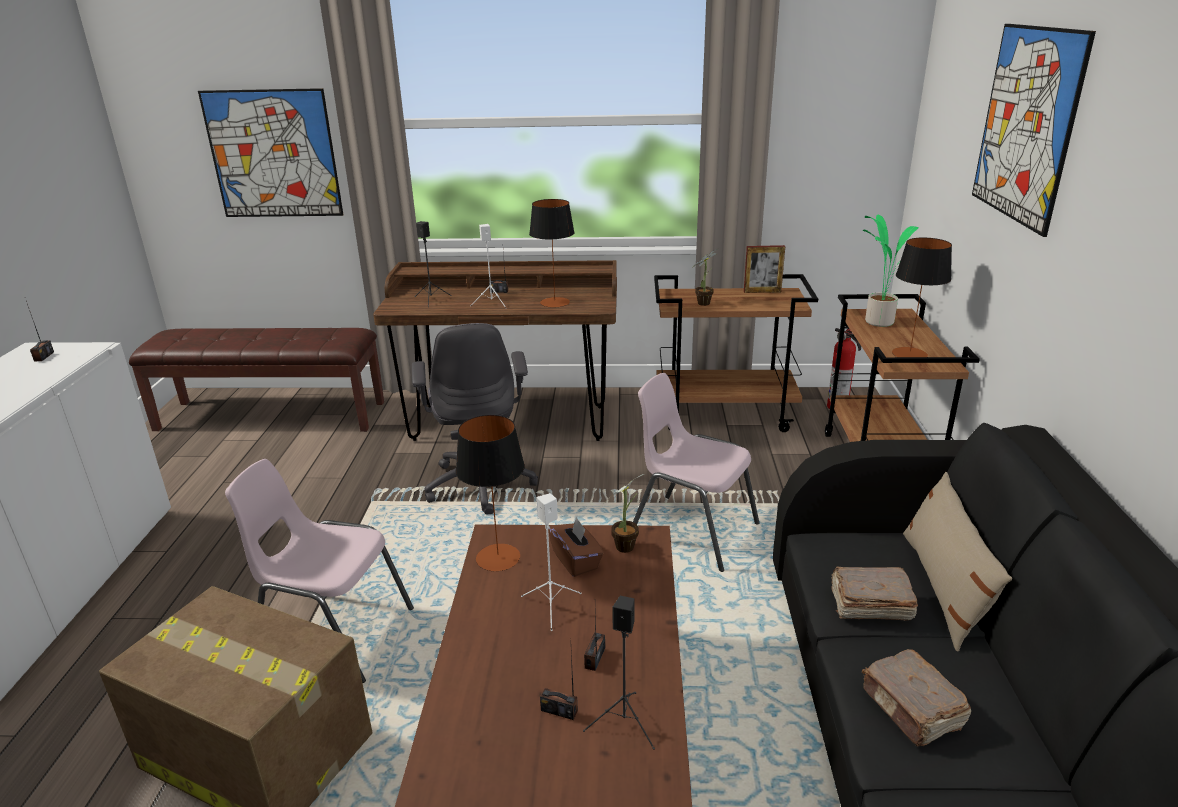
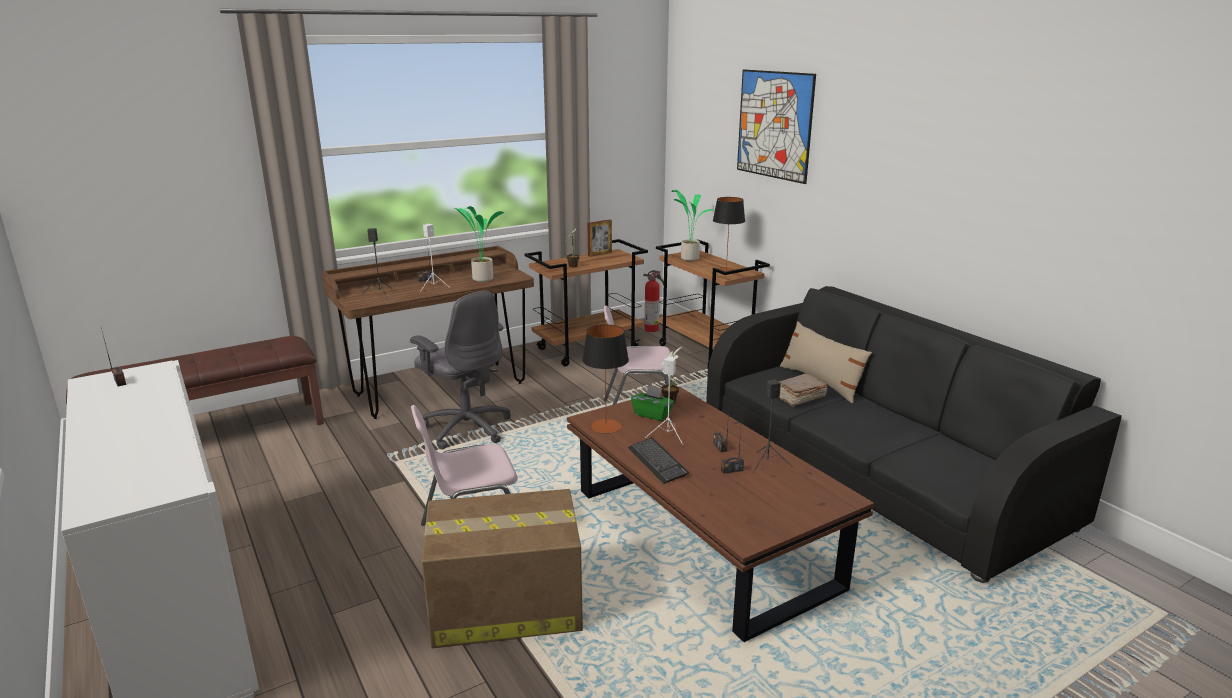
camera: 35 degrees left, 5 degrees down
picture [198,88,343,217] -> none
table lamp [529,199,575,307] -> potted plant [455,206,504,282]
brown tissue box [548,517,604,577] -> green tissue box [631,385,674,421]
brown book [862,649,971,747] -> none
none -> keyboard [628,438,689,484]

